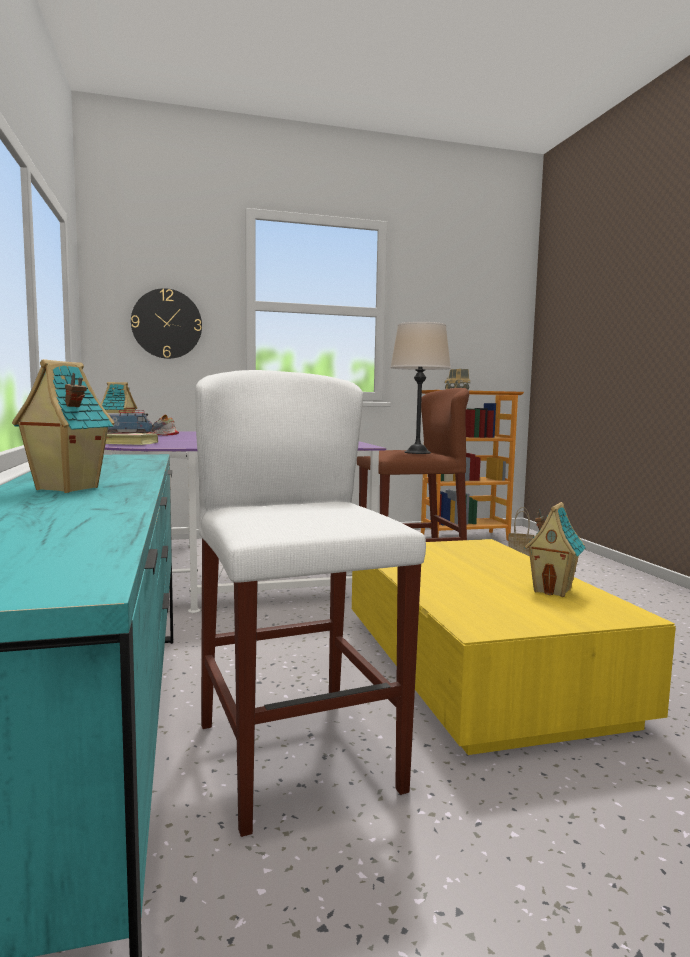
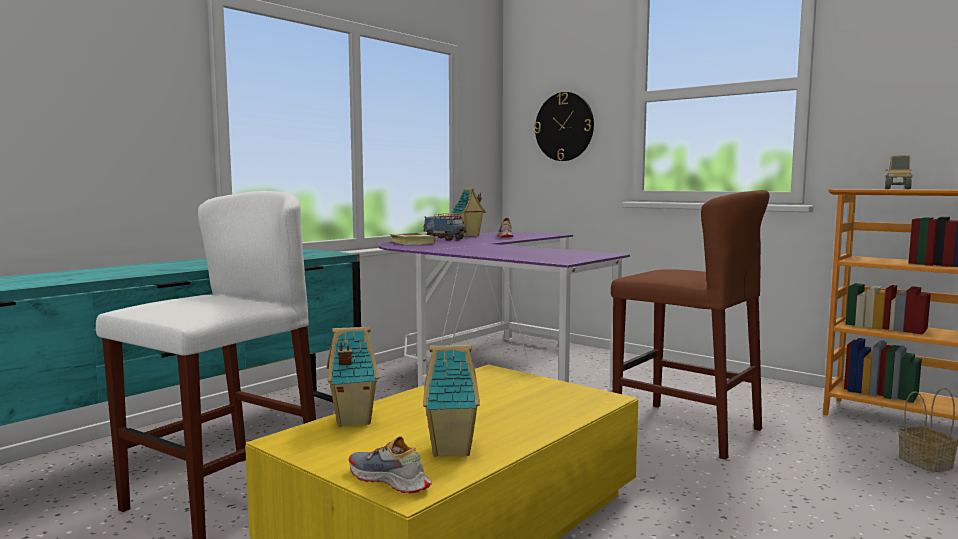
camera: 55 degrees right, 0 degrees up
toy house [12,359,115,493] -> toy house moved to [327,326,379,427]
beige table lamp [390,322,451,454] -> none
none -> shoe [349,436,432,494]

